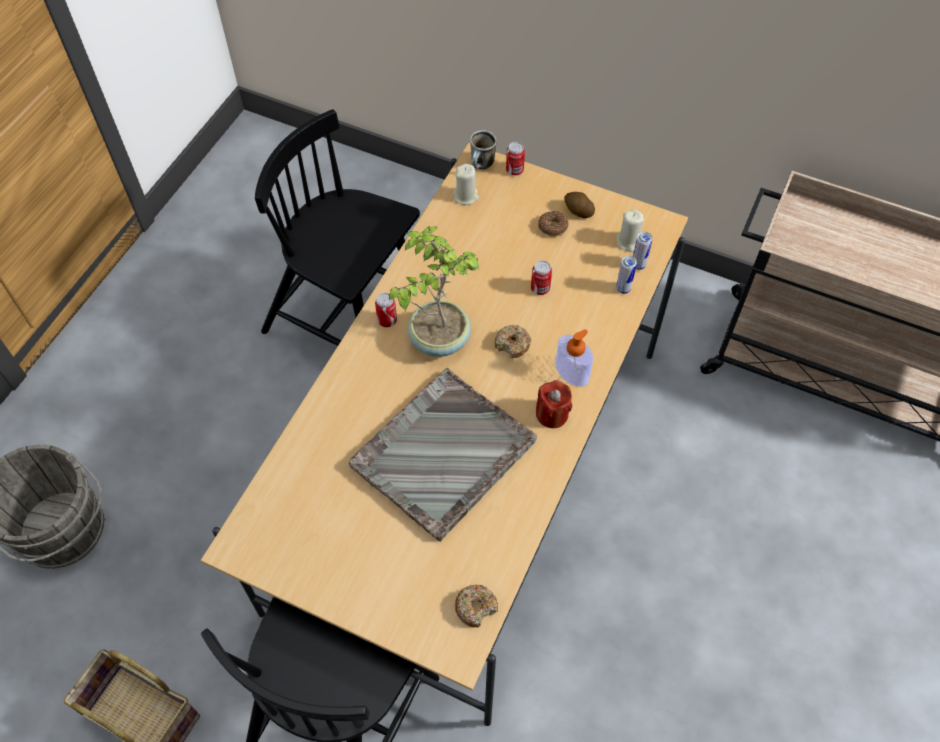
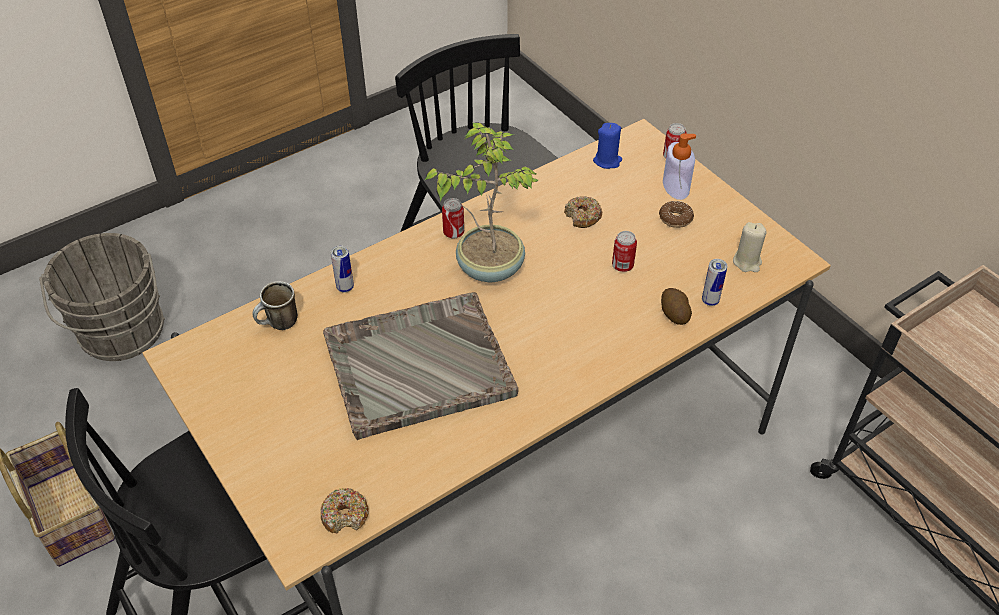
camera: 30 degrees right, 10 degrees down
beige candle [454,164,479,205] -> blue candle [593,123,622,169]
mug [470,130,497,169] -> mug moved to [252,281,298,330]
donut [495,325,531,358] -> donut moved to [564,196,602,228]
red candle [536,380,572,428] -> none
soap dispenser [556,329,593,387] -> soap dispenser moved to [663,134,696,200]
potato [564,192,595,218] -> potato moved to [661,288,692,325]
can [633,232,653,270] -> can moved to [330,245,354,293]

